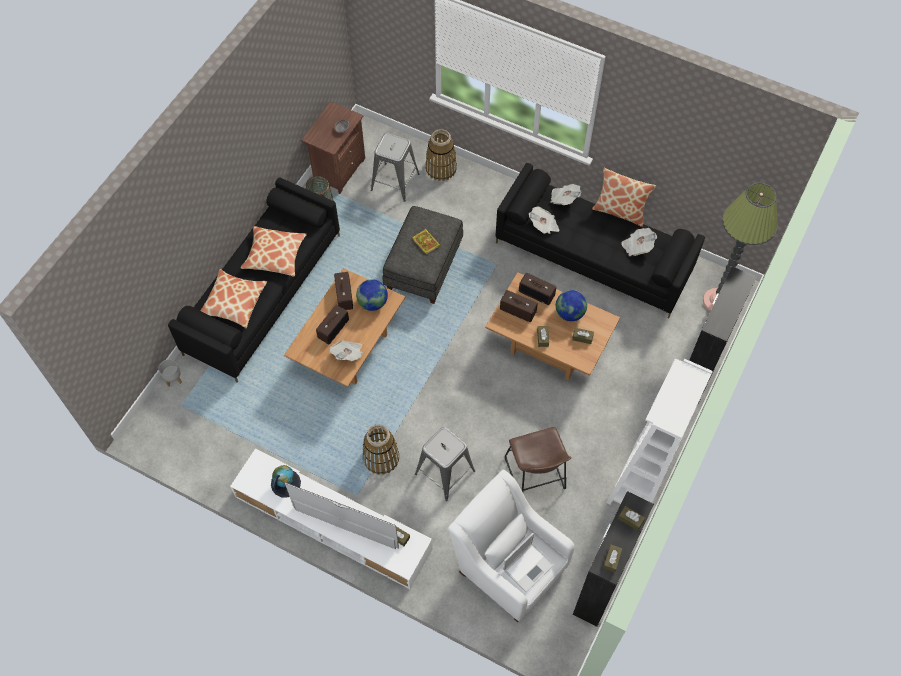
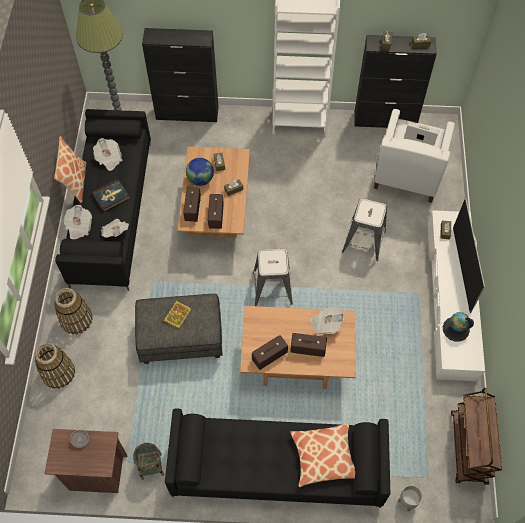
camera: 115 degrees left, 0 degrees up
pillow [241,226,307,277] -> none
globe [356,279,388,311] -> none
basket [363,425,399,475] -> basket moved to [55,288,93,334]
grey stool [371,133,419,202] -> grey stool moved to [253,249,293,306]
brown stool [505,427,572,492] -> none
none -> book [92,179,130,212]
none -> brown cart [451,388,502,485]

